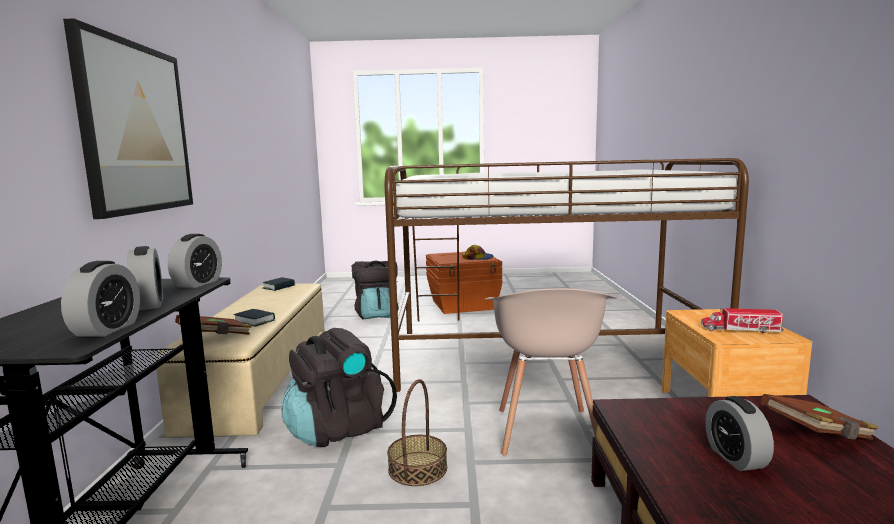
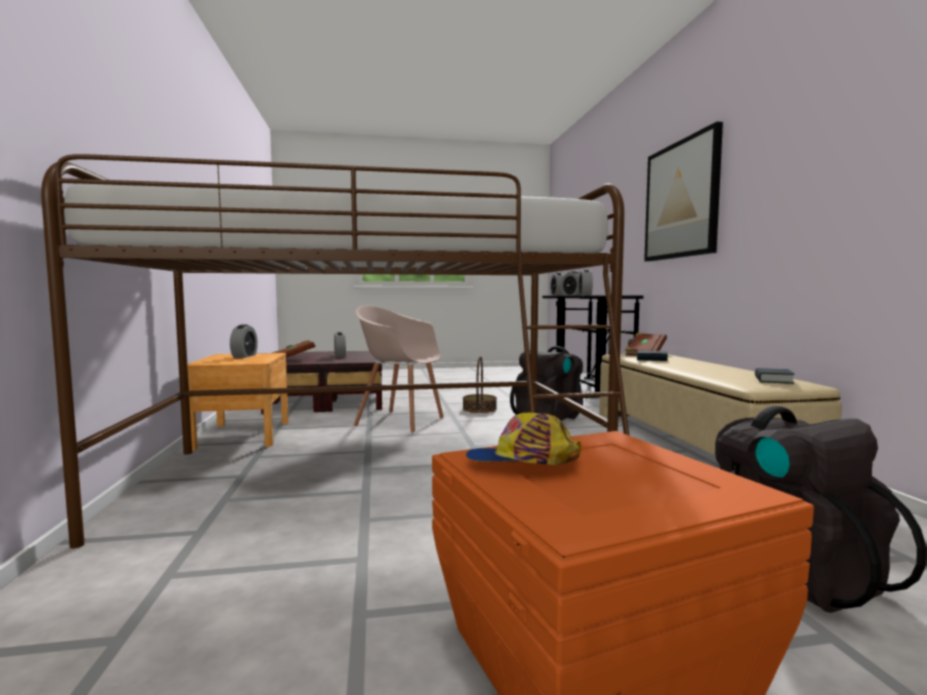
camera: 170 degrees right, 5 degrees down
beige chair [484,289,617,456] -> beige chair turned 60 degrees counterclockwise [354,306,444,433]
toy truck [701,308,784,333] -> alarm clock [230,325,258,358]

